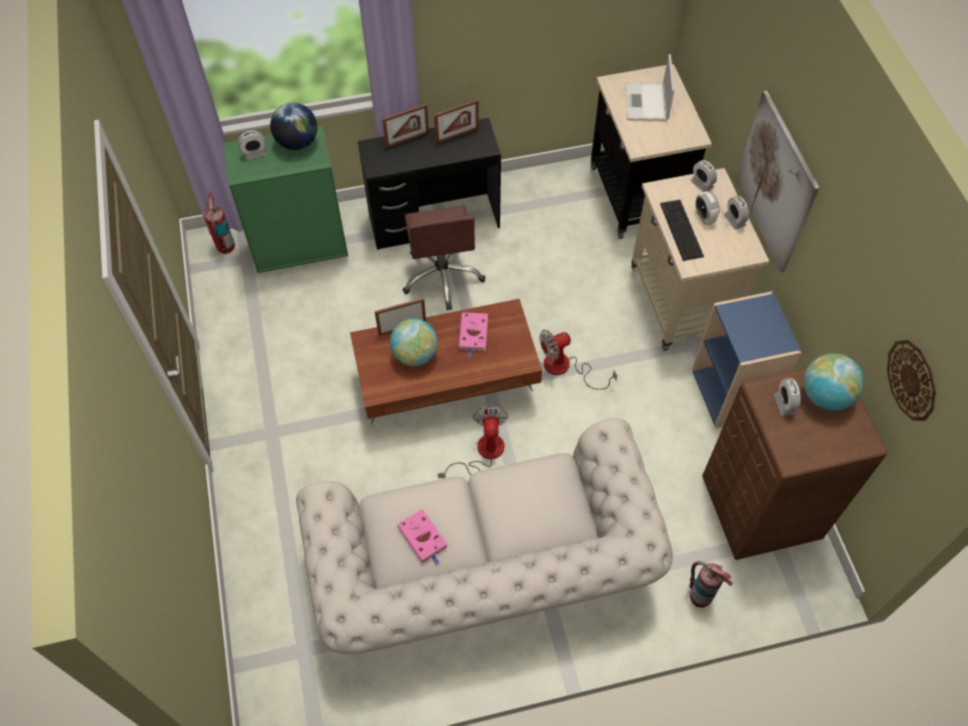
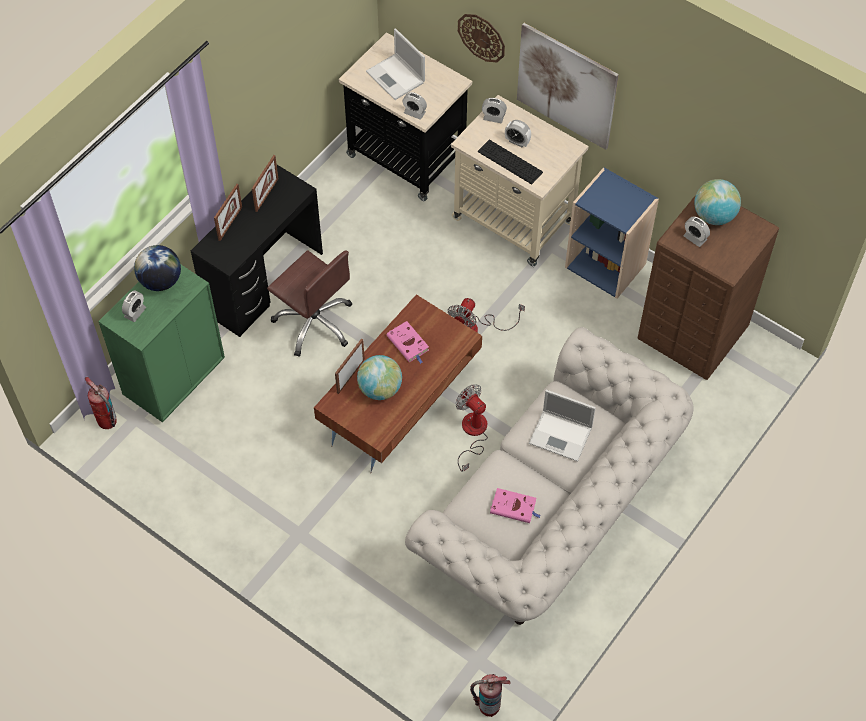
camera: 40 degrees left, 0 degrees up
fire extinguisher [689,561,732,608] -> fire extinguisher moved to [470,674,510,717]
alarm clock [724,196,749,230] -> alarm clock moved to [403,92,427,120]
wall clock [887,340,936,421] -> wall clock moved to [458,14,505,62]
none -> laptop [529,390,596,462]

